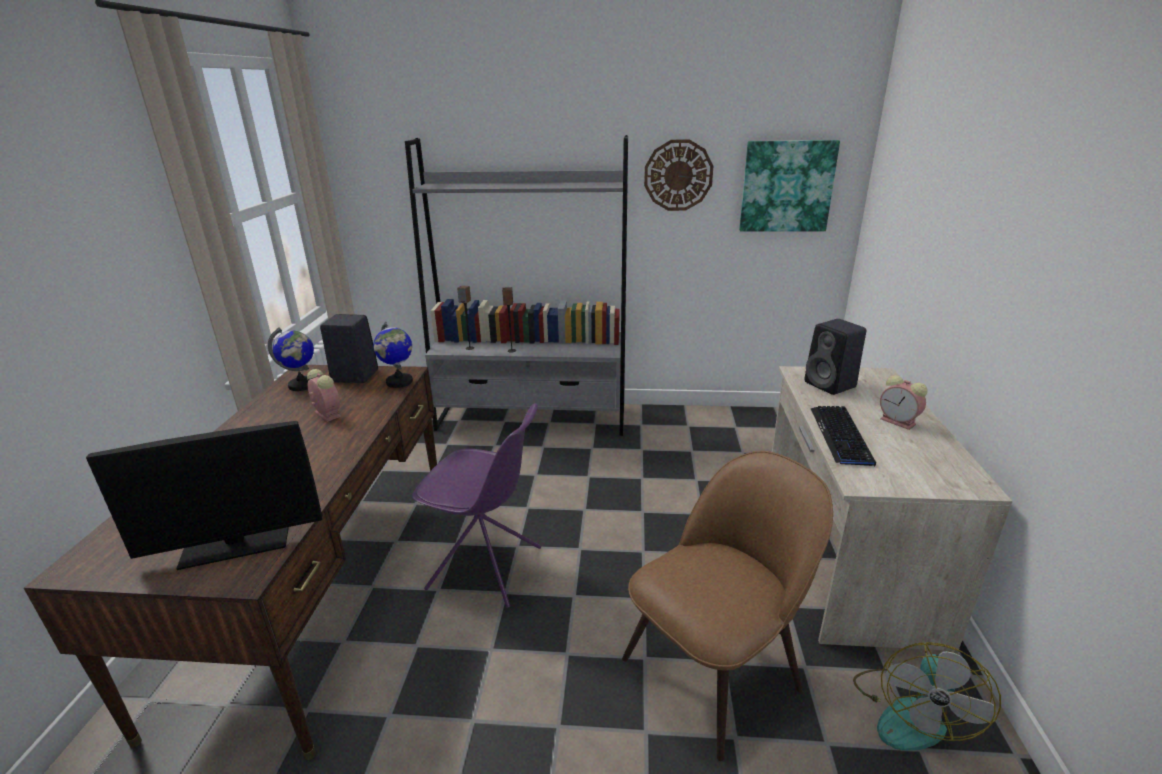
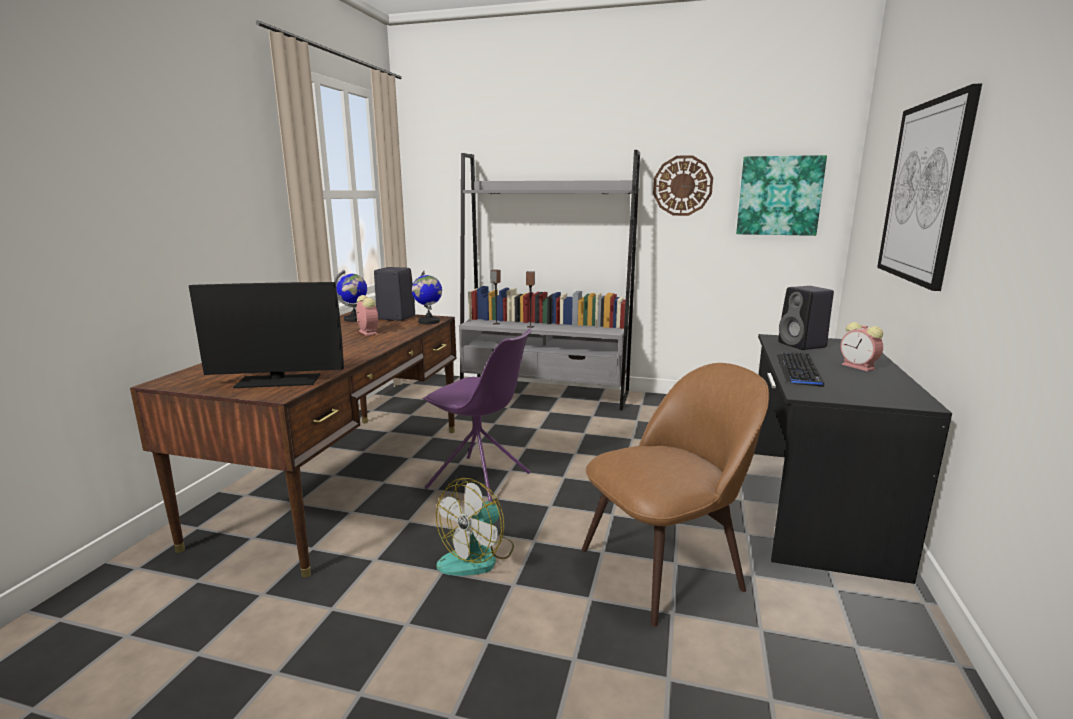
camera: 10 degrees right, 10 degrees down
beige desk [772,366,1013,651] -> black desk [754,334,952,584]
fan [853,642,1001,751] -> fan moved to [436,478,514,576]
none -> picture [877,83,982,291]

